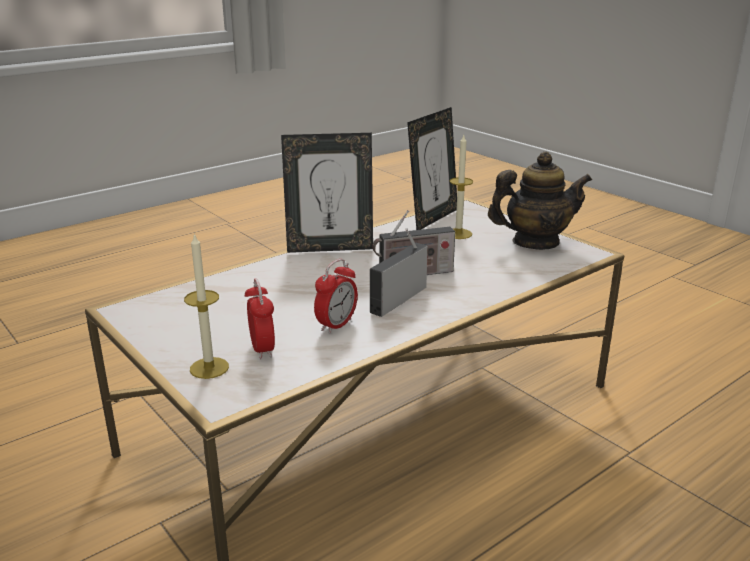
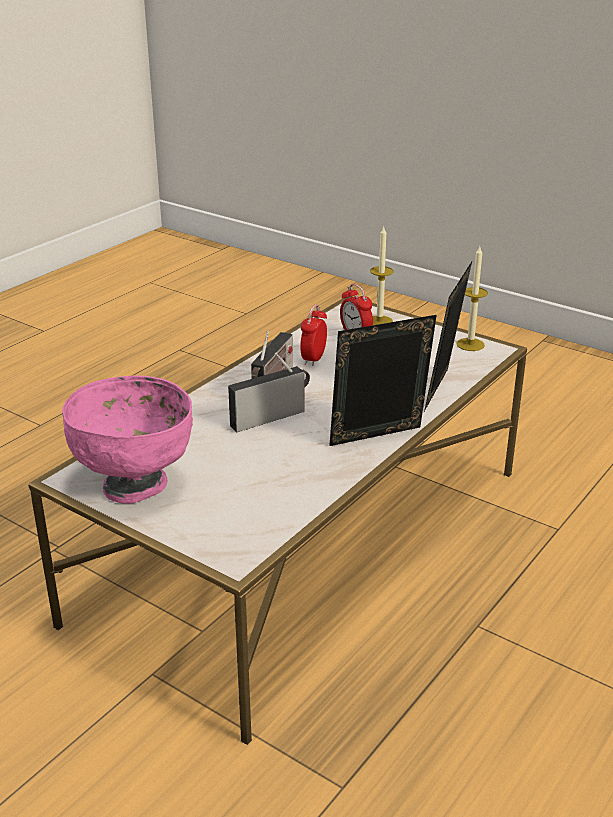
camera: 165 degrees right, 5 degrees up
picture frame [407,107,457,230] -> picture frame moved to [424,262,472,411]
candle [450,135,473,239] -> candle moved to [456,247,488,351]
teapot [488,152,592,250] -> pink bowl [62,375,193,504]

